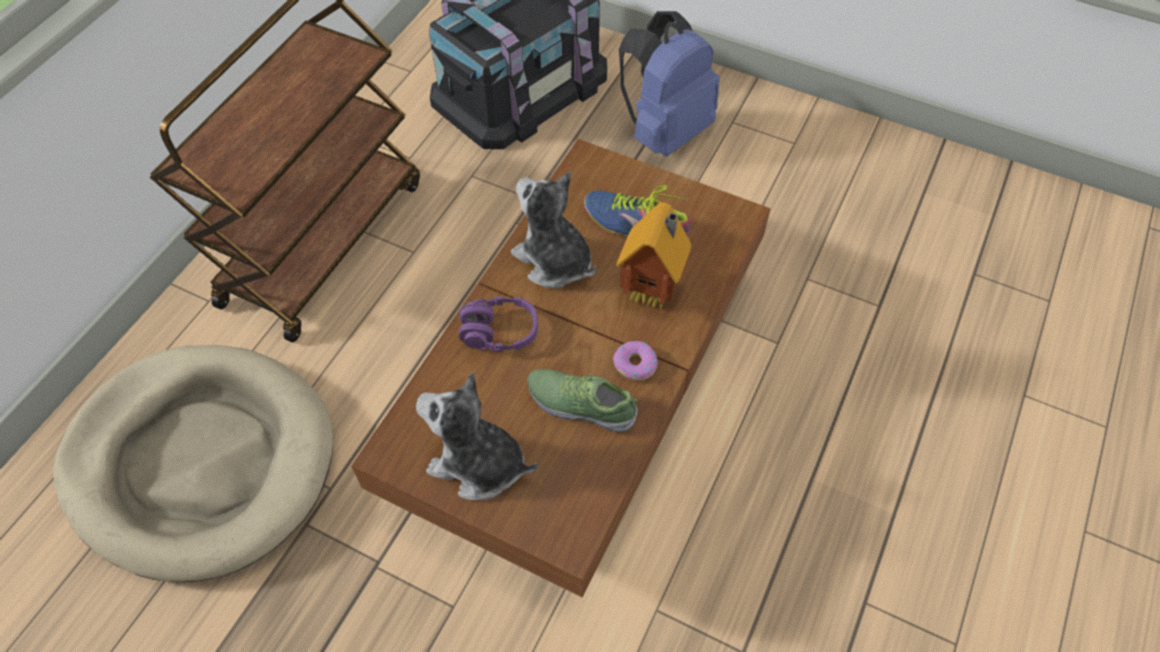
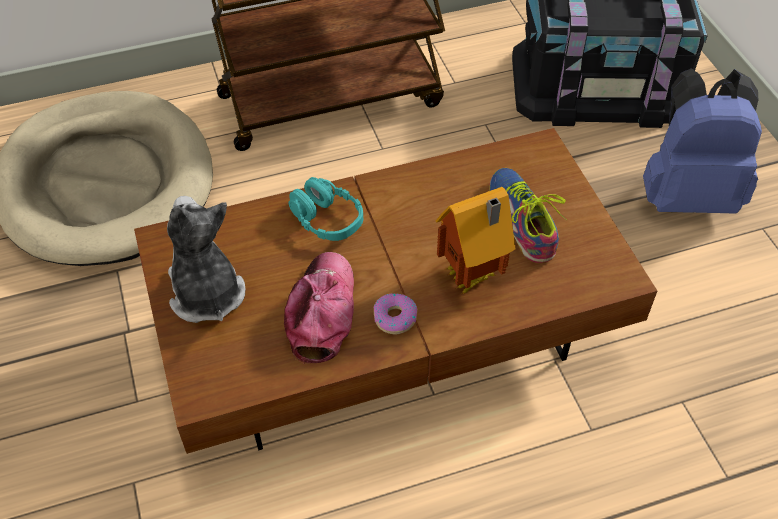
camera: 45 degrees right, 5 degrees down
purple headphones [459,296,538,352] -> turquoise headphones [288,177,363,241]
plush toy [511,171,596,288] -> none
shoe [527,369,638,433] -> cap [284,252,354,363]

